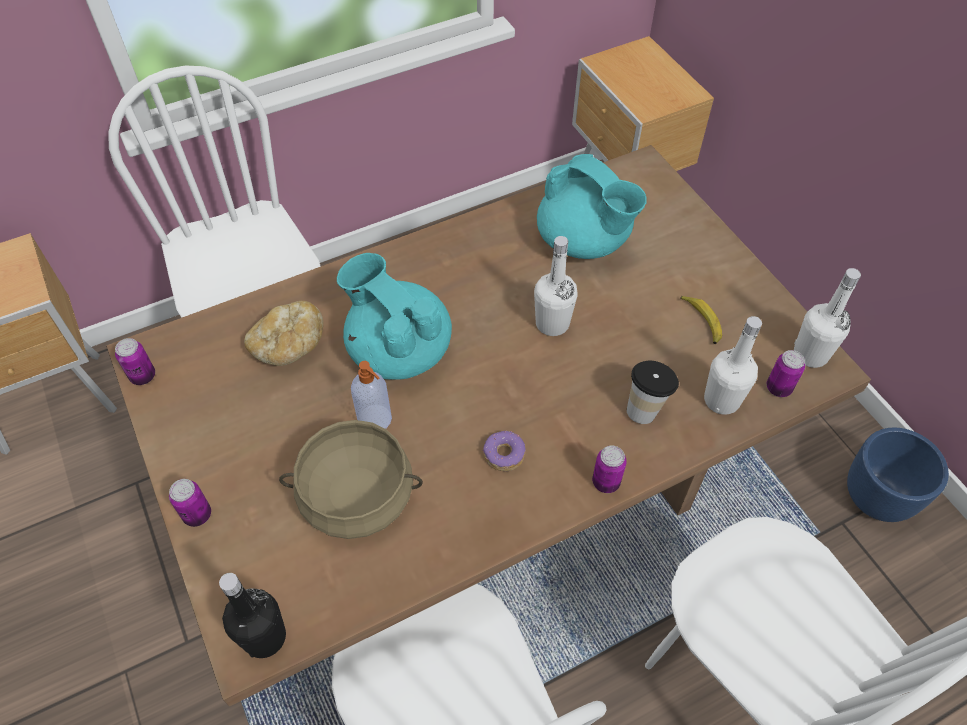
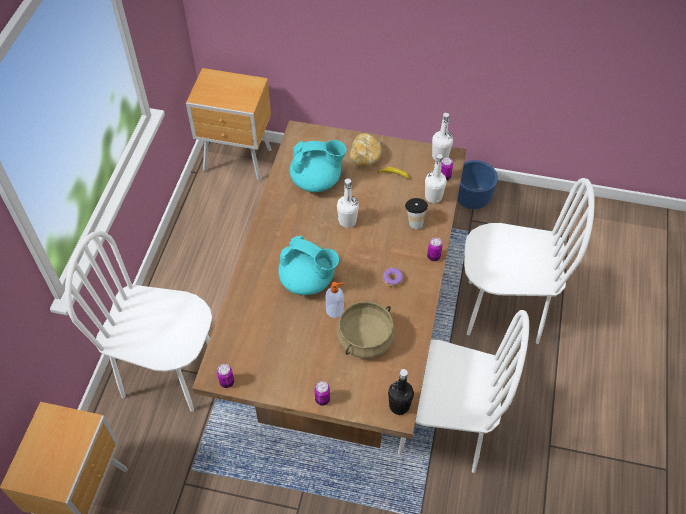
camera: 50 degrees left, 0 degrees up
bread [244,301,324,366] -> bread moved to [349,133,382,167]
turquoise teapot [337,253,452,380] -> turquoise teapot turned 150 degrees counterclockwise [278,236,339,295]

